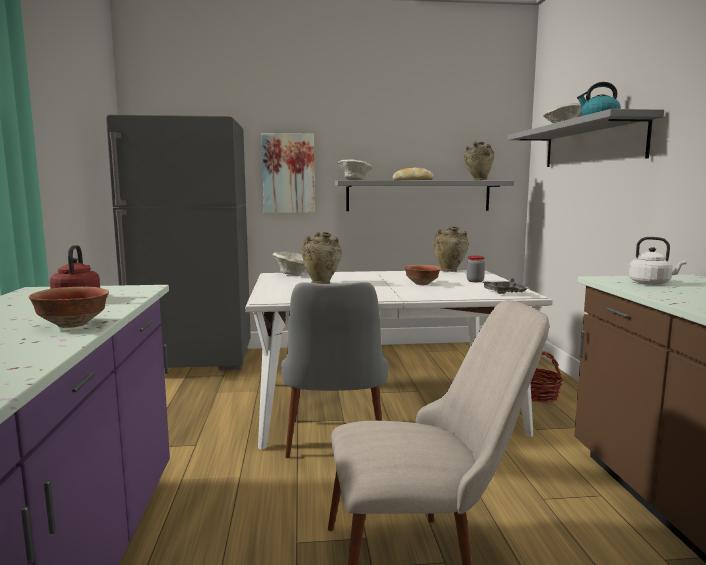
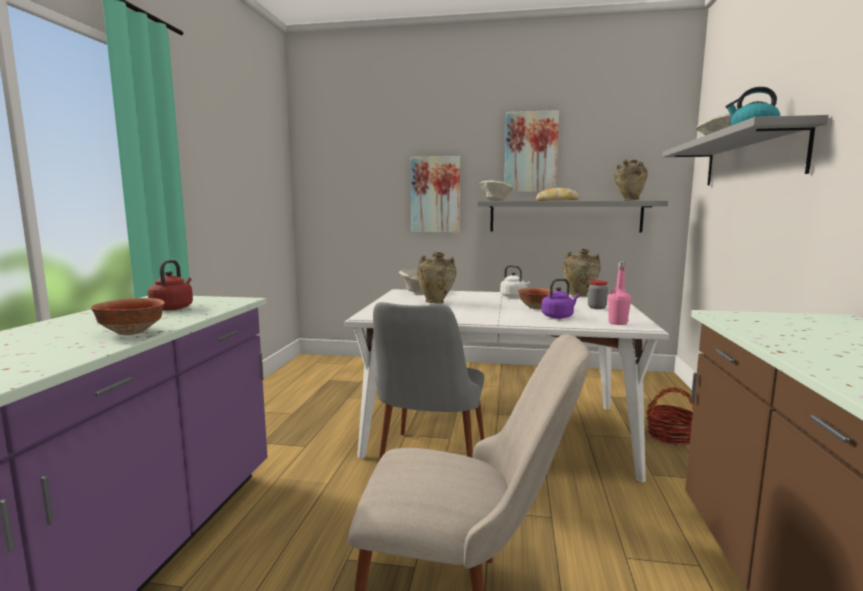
camera: 15 degrees right, 0 degrees up
grey fridge [106,115,251,370] -> none
grey tray [483,278,531,294] -> pink bottle [608,261,631,325]
white kettle [629,237,687,285] -> white kettle moved to [500,265,530,298]
none -> picture [504,110,559,192]
none -> purple kettle [541,279,580,319]

